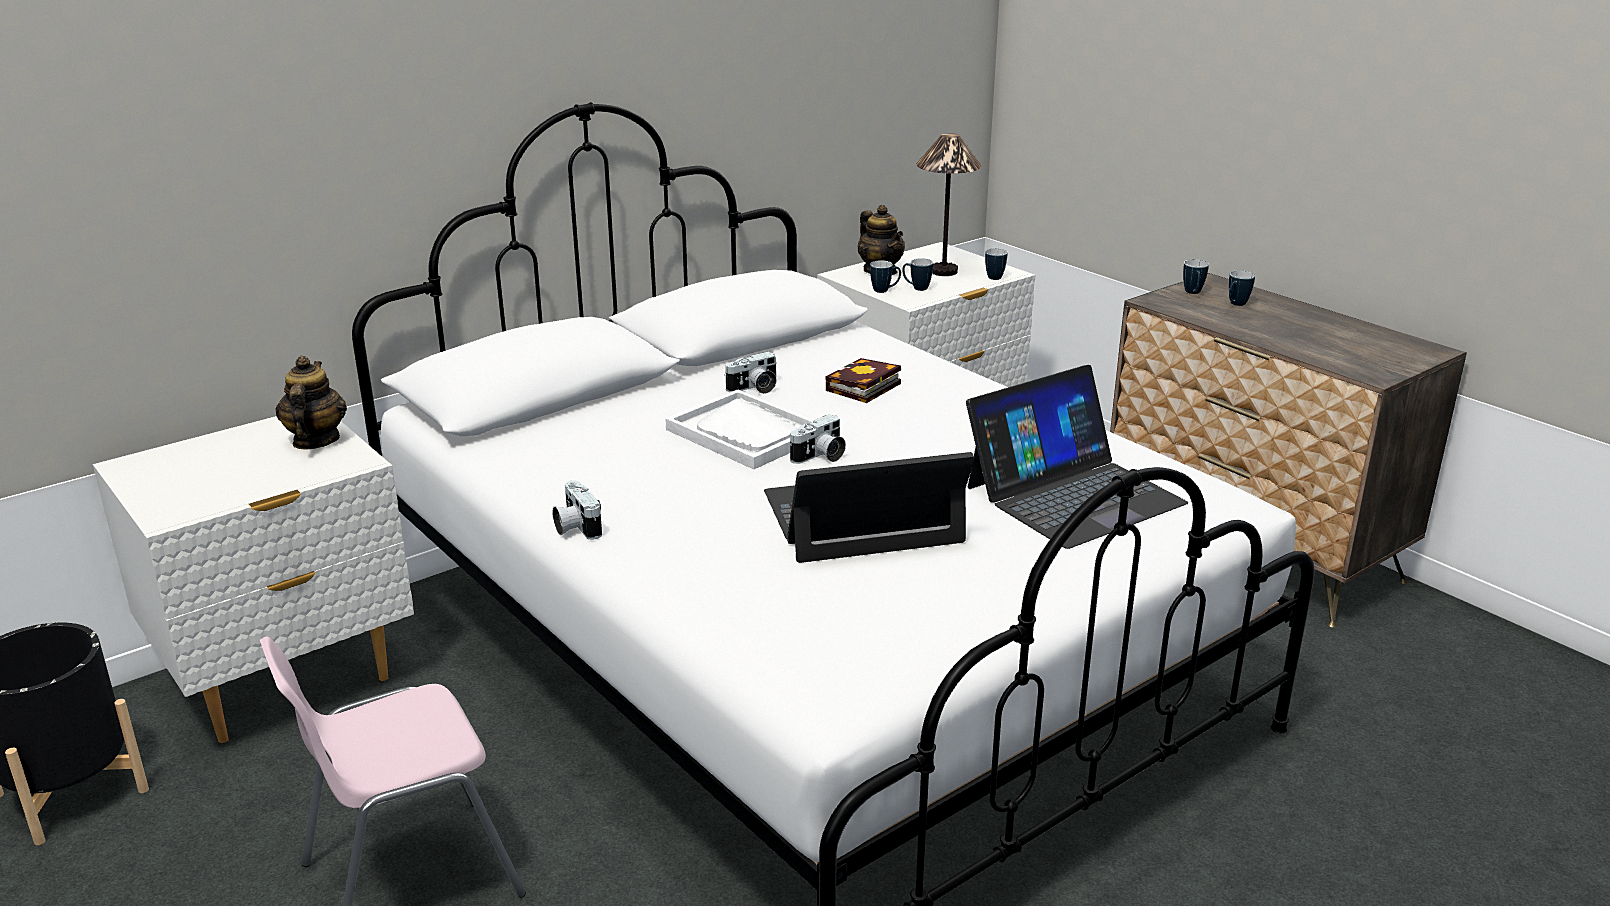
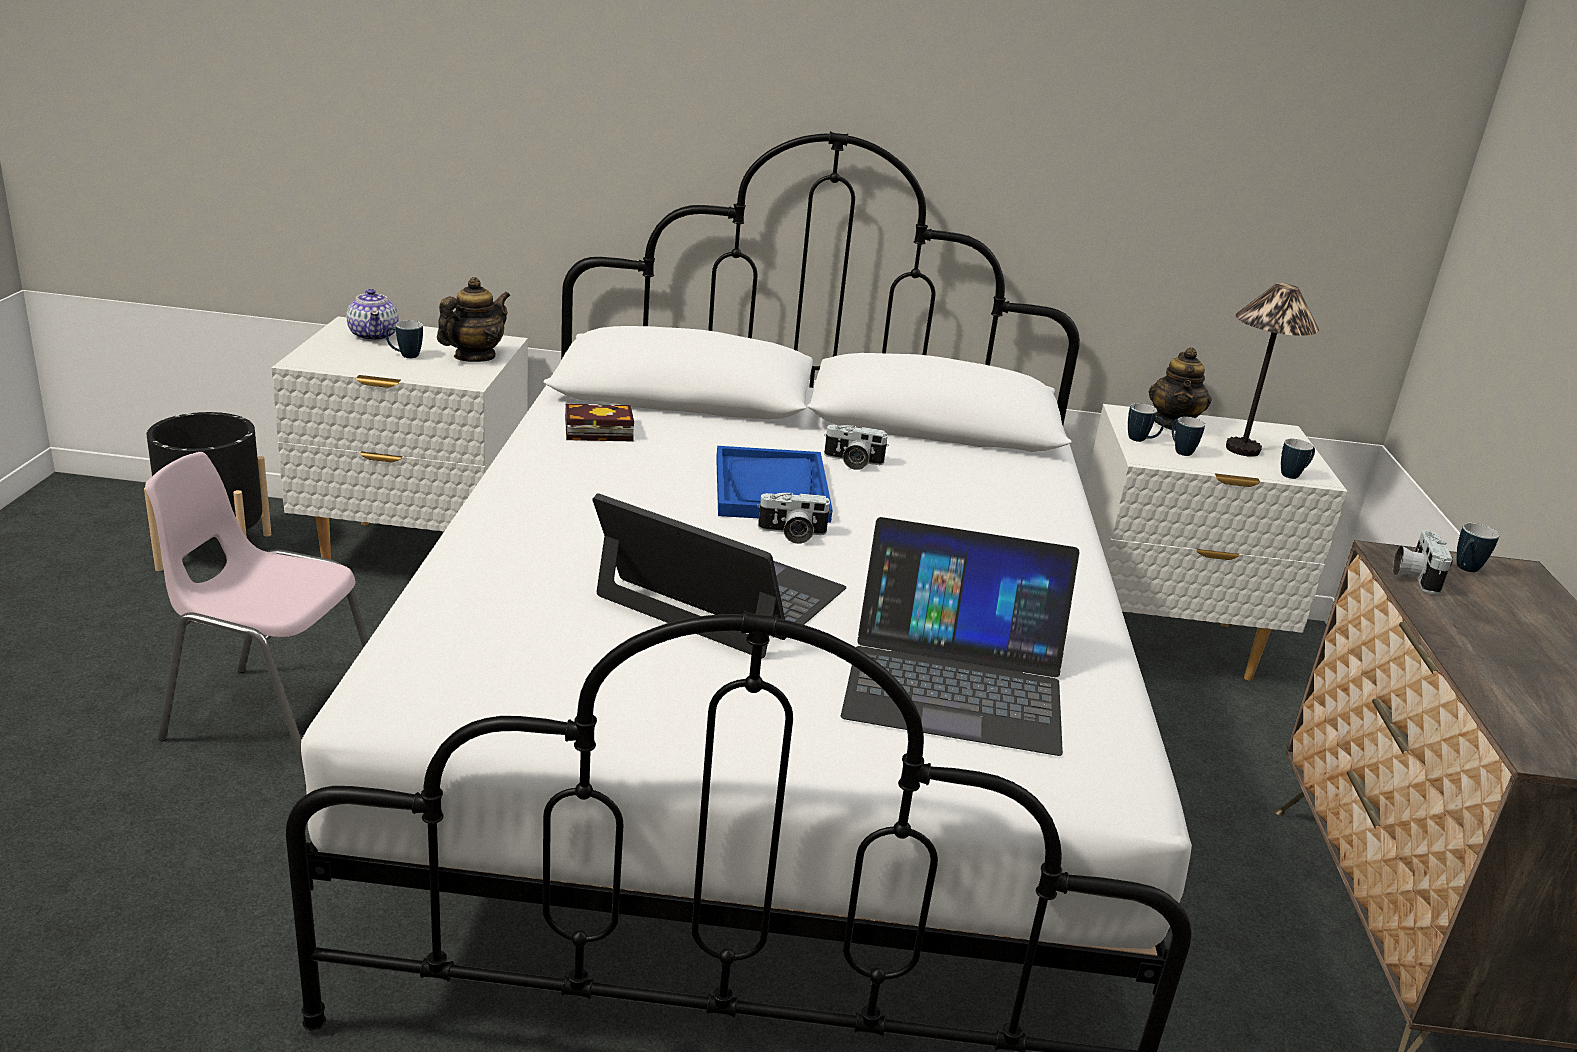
camera: 40 degrees right, 0 degrees up
camera [552,481,602,540] -> camera moved to [1393,530,1453,594]
white tray [665,389,814,469] -> blue tray [716,446,833,523]
book [825,358,901,403] -> book moved to [565,404,634,441]
mug [1229,270,1255,306] -> mug moved to [385,320,423,358]
none -> teapot [346,289,399,341]

